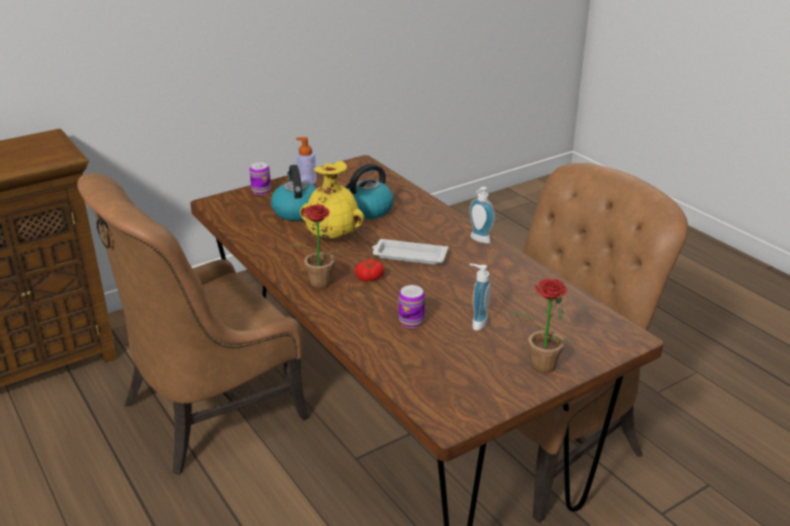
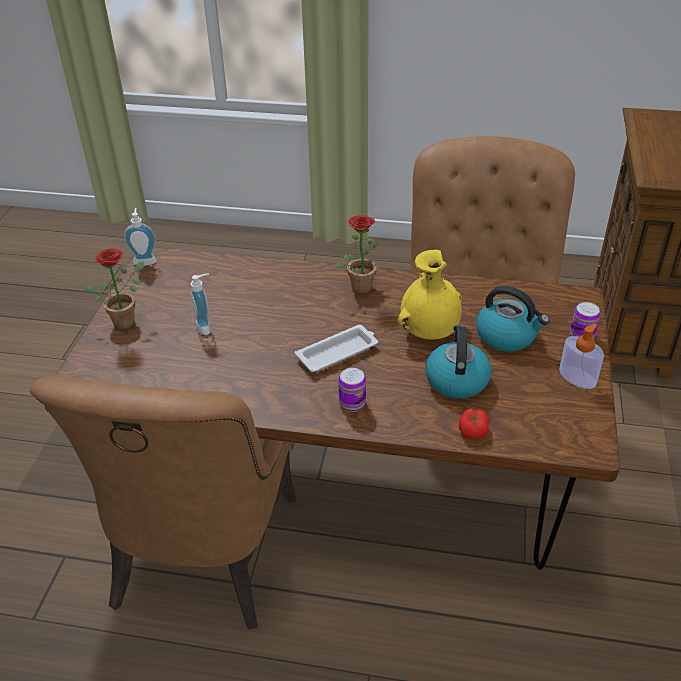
camera: 135 degrees right, 10 degrees up
tomato [355,259,384,282] -> tomato moved to [459,408,489,440]
can [399,285,425,328] -> can moved to [338,368,366,412]
soap dispenser [469,187,495,243] -> soap dispenser moved to [124,208,157,266]

